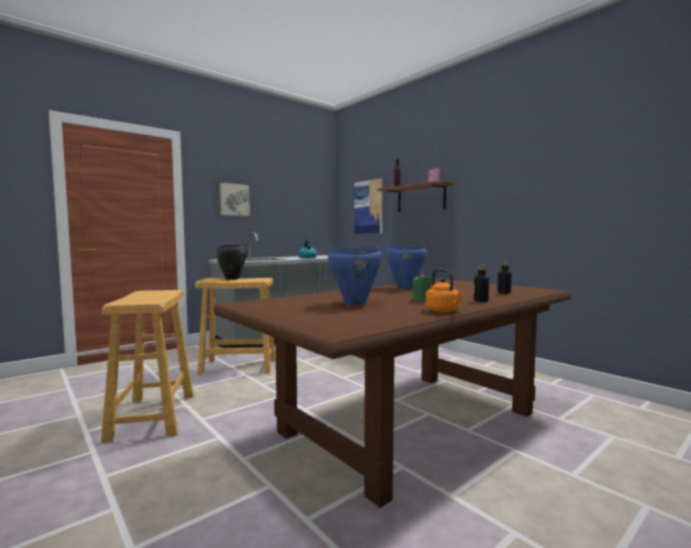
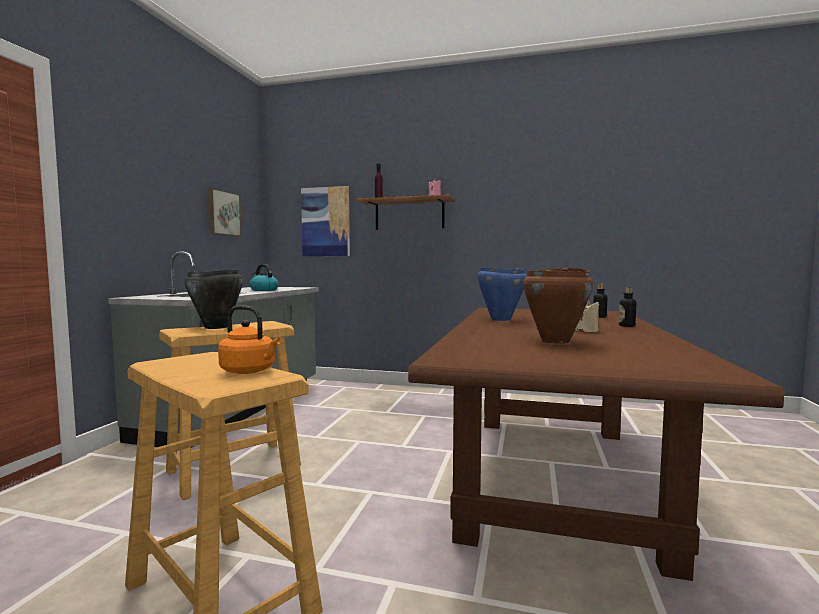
camera: 35 degrees left, 0 degrees up
picture [217,181,251,217] -> picture moved to [207,188,242,236]
blue cooking pot [328,246,382,305] -> brown cooking pot [523,268,593,344]
green candle [412,273,432,302] -> beige candle [575,299,599,332]
orange kettle [426,269,464,312] -> orange kettle moved to [218,306,280,374]

